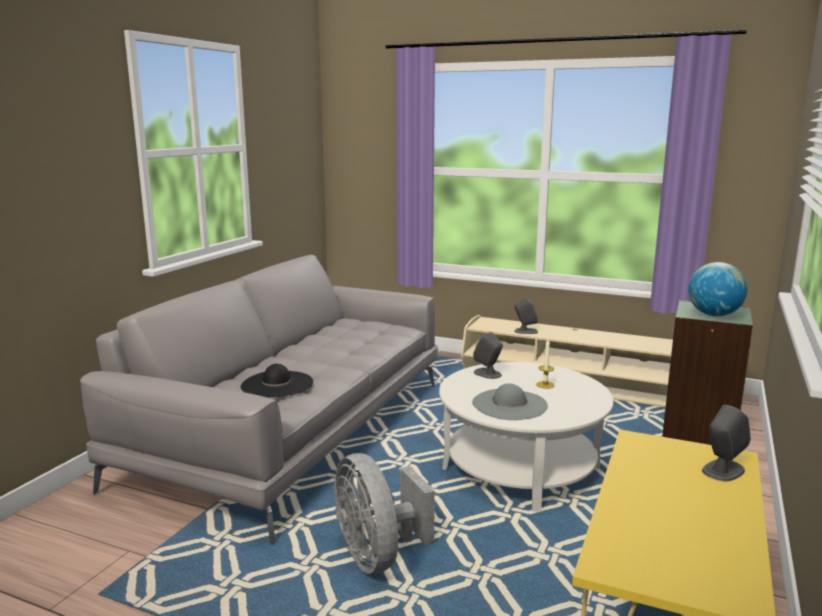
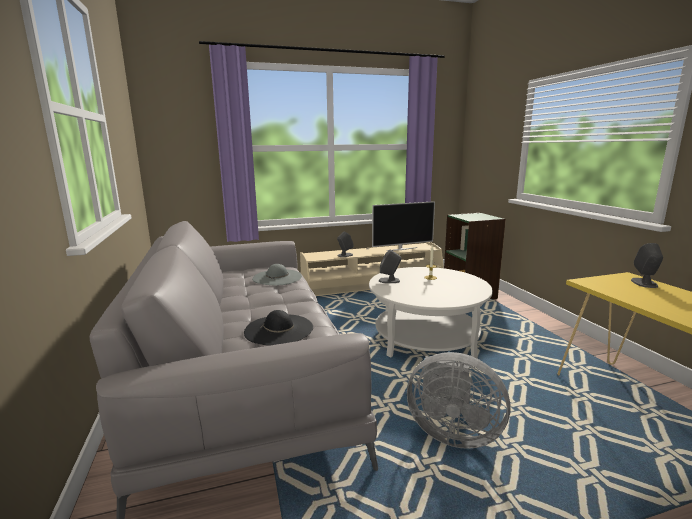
camera: 40 degrees left, 0 degrees up
grey hat [472,383,548,420] -> grey hat moved to [252,264,302,285]
globe [688,262,747,316] -> none
none -> television [372,201,435,251]

